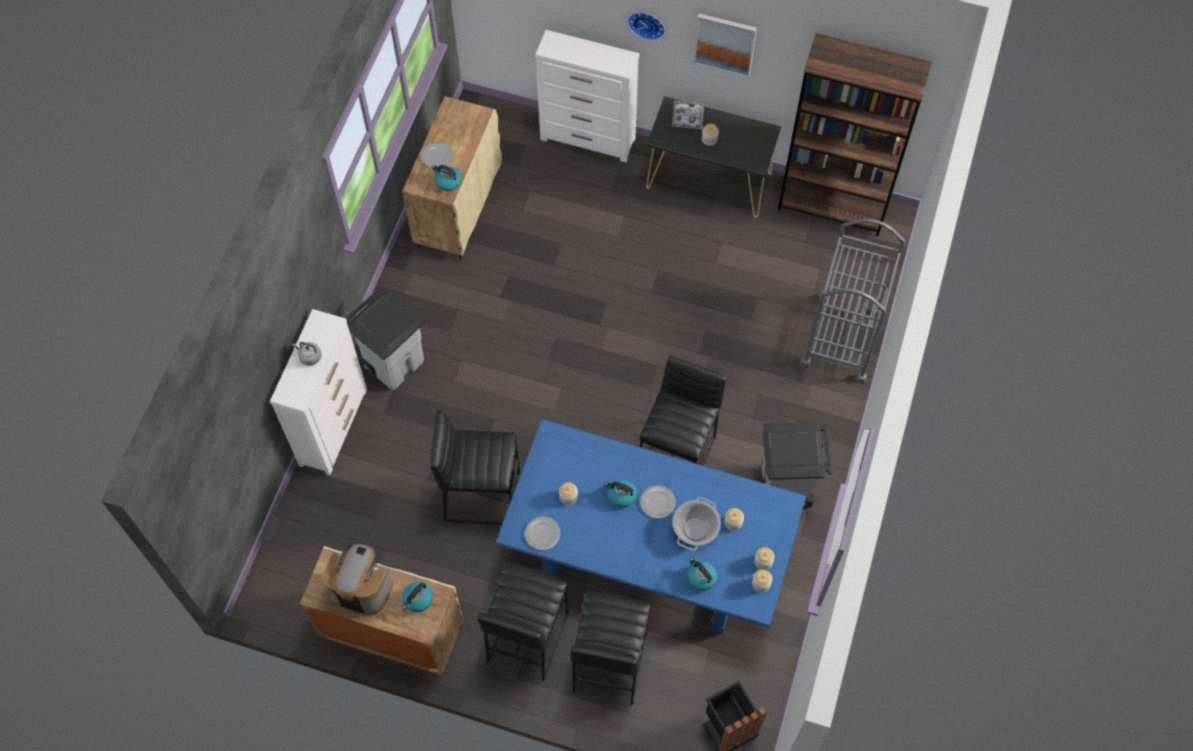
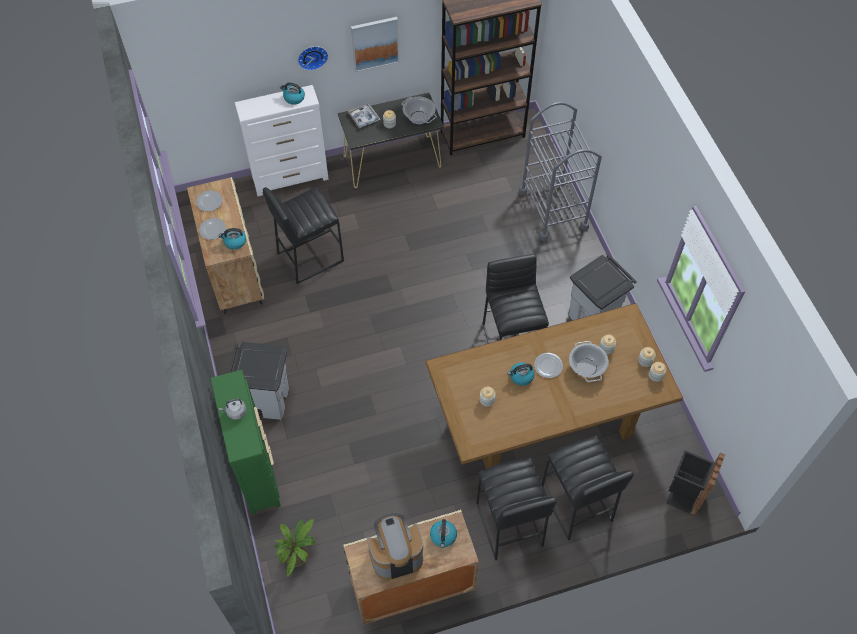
camera: 35 degrees left, 5 degrees down
white dresser [270,309,367,475] -> green dresser [210,370,281,515]
black stool [430,410,520,525] -> black stool moved to [263,187,344,284]
blue dining table [496,419,806,635] -> brown dining table [426,303,683,469]
plate [525,517,560,550] -> plate moved to [196,190,223,211]
kettle [687,557,718,591] -> kettle moved to [280,82,305,105]
none -> potted plant [273,519,315,577]
none -> cooking pot [402,97,437,124]

